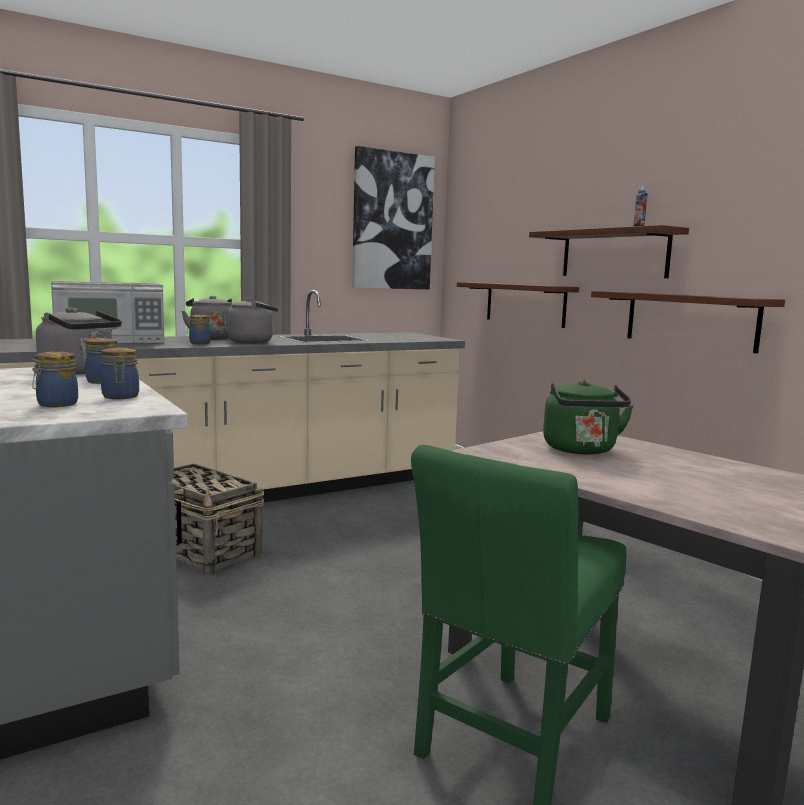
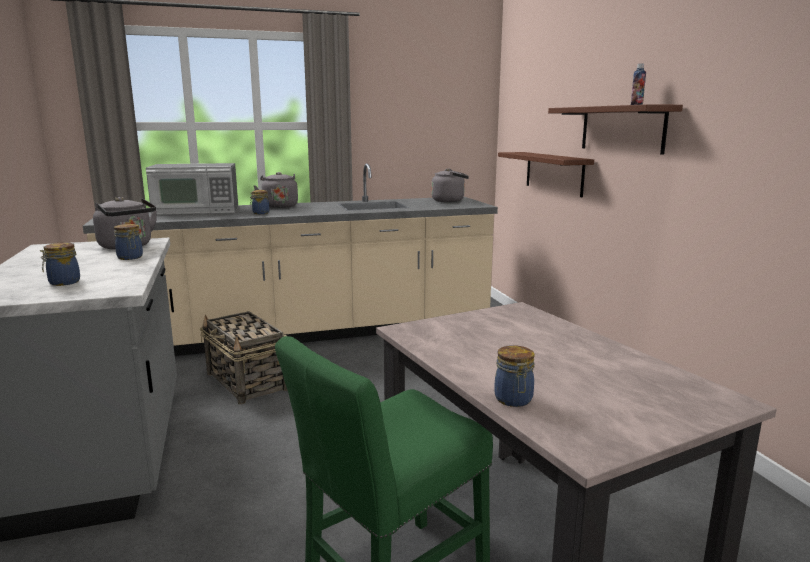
camera: 15 degrees right, 5 degrees up
jar [101,347,139,399] -> jar moved to [494,345,535,407]
grey kettle [227,298,278,343] -> grey kettle moved to [432,168,469,202]
picture [352,146,435,289] -> none
green kettle [543,379,634,455] -> none
brown shelf [591,291,785,354] -> none

